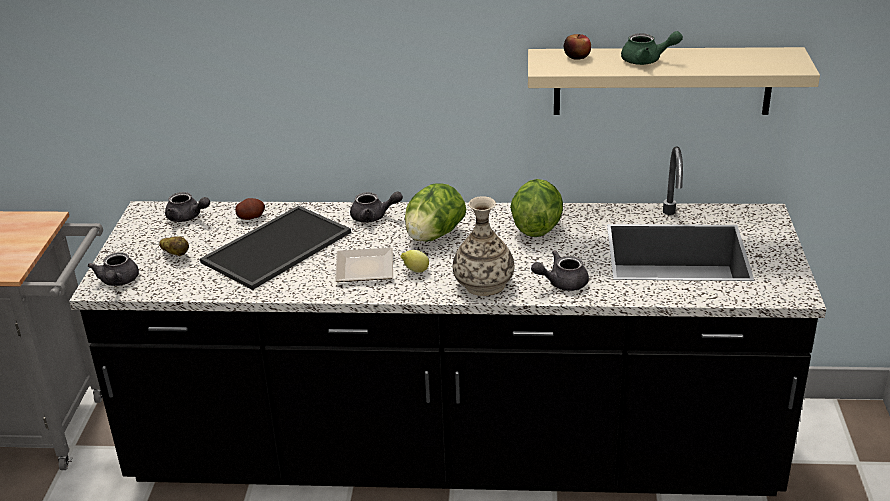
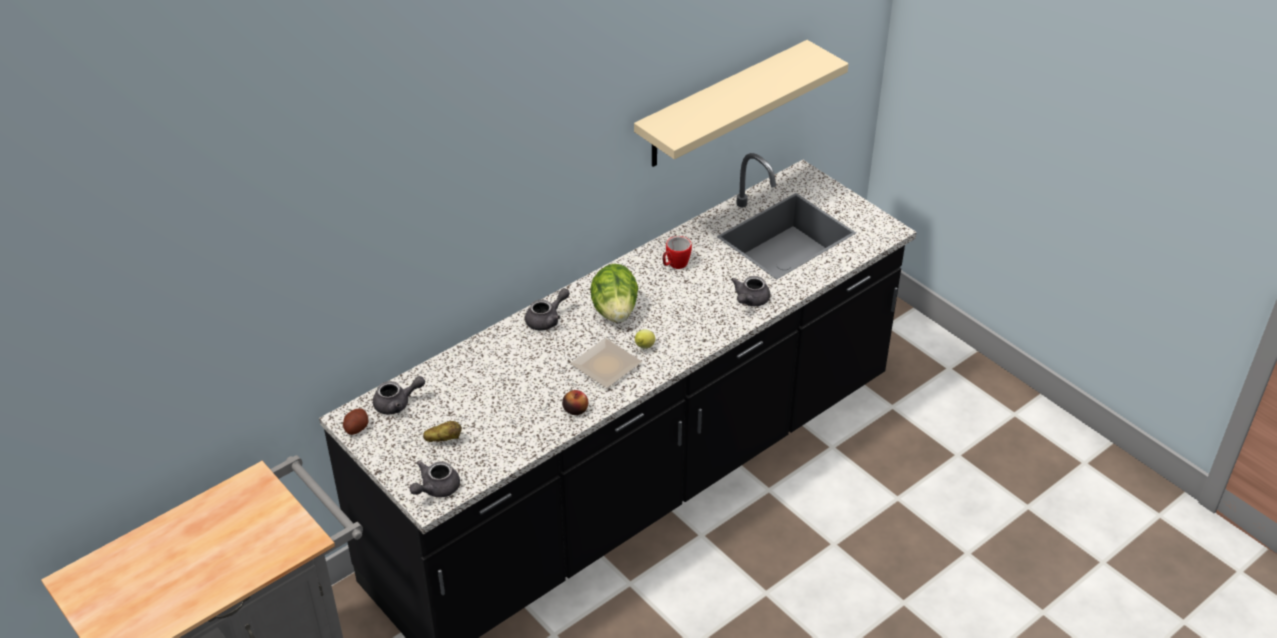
camera: 45 degrees left, 10 degrees up
grey teapot [88,252,139,286] -> grey teapot turned 90 degrees clockwise [410,461,460,497]
tray [200,206,351,290] -> none
potato [235,198,265,220] -> potato moved to [343,408,369,435]
vase [453,196,514,296] -> none
lettuce [510,179,563,237] -> mug [662,236,692,269]
apple [564,34,591,60] -> apple moved to [562,390,588,415]
green teapot [621,31,683,65] -> none

